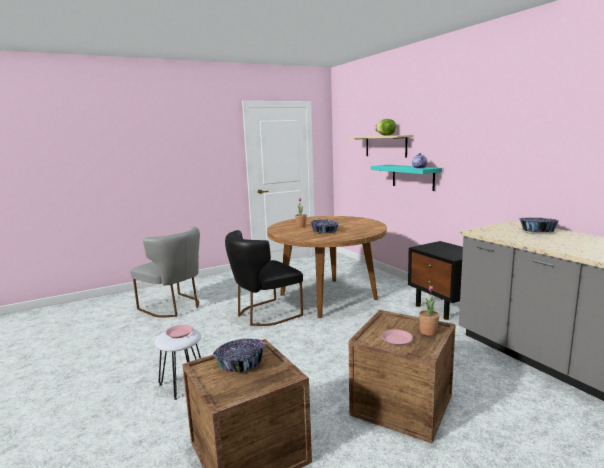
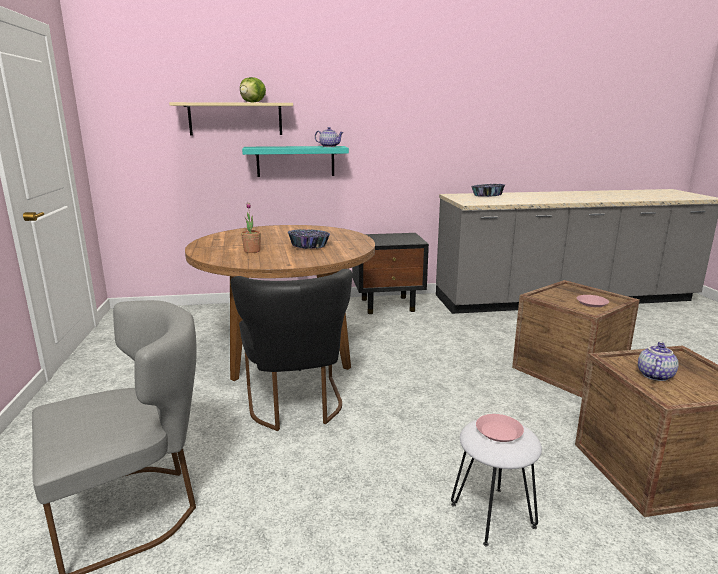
camera: 70 degrees left, 5 degrees up
bowl [213,339,265,373] -> teapot [638,342,679,381]
potted plant [419,286,440,336] -> none

